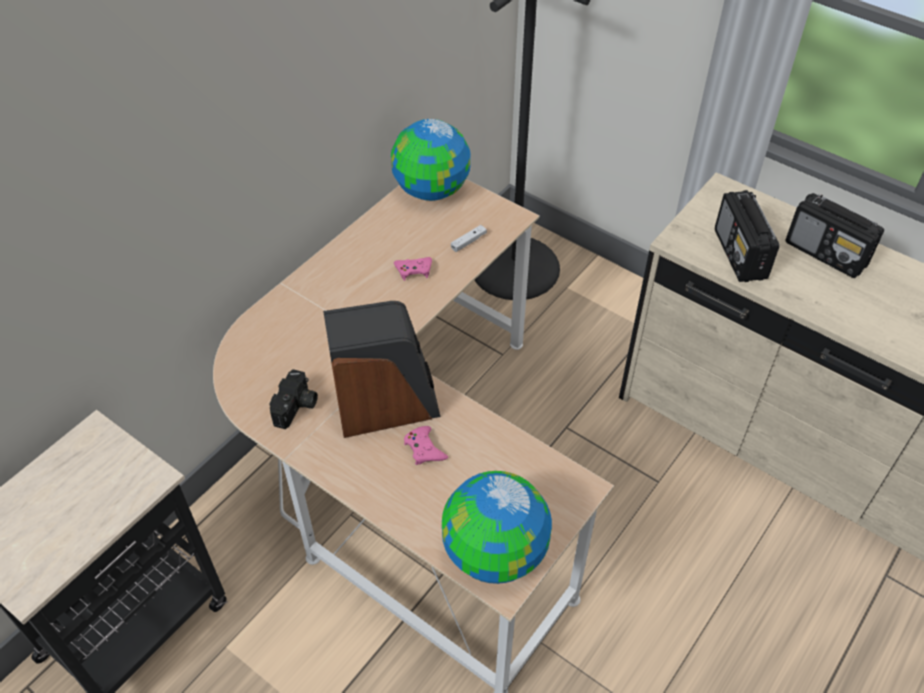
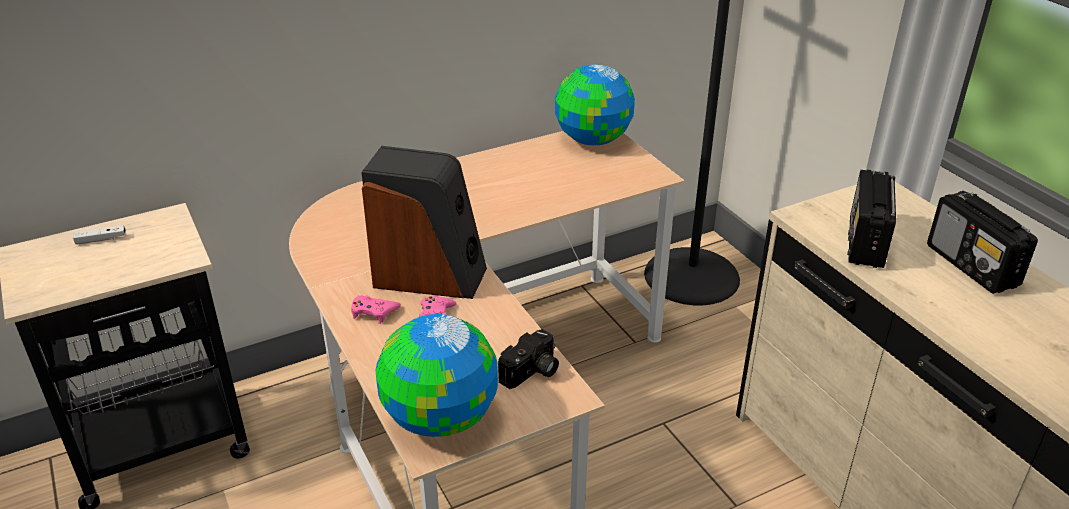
camera: 25 degrees right, 15 degrees down
camera [269,369,318,429] -> camera moved to [498,329,559,389]
pink game controller [394,257,432,281] -> pink game controller moved to [351,295,401,324]
white game controller [451,225,487,252] -> white game controller moved to [73,225,126,245]

